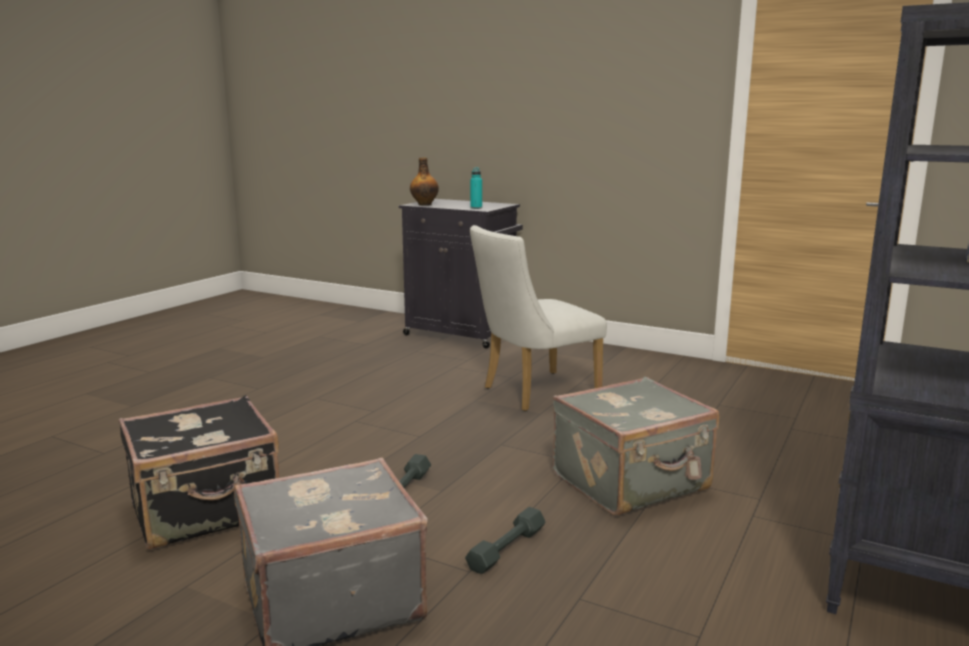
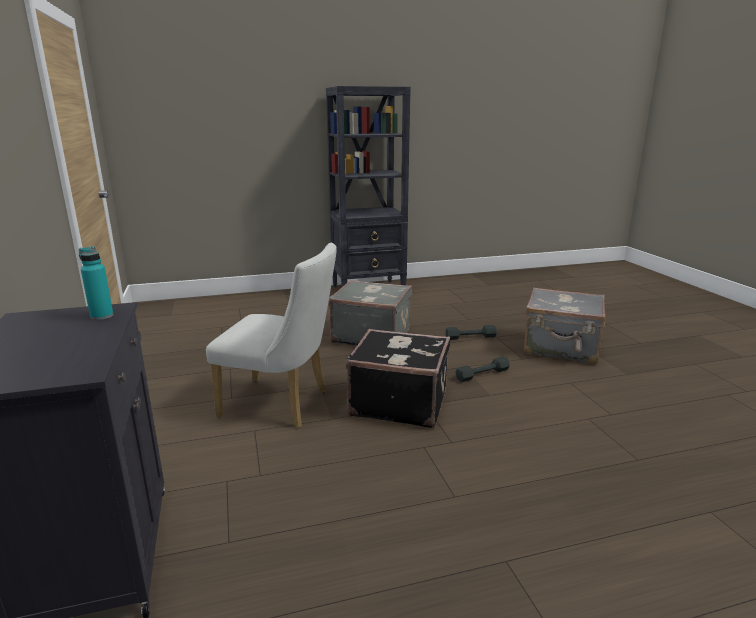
camera: 135 degrees left, 5 degrees up
black suitcase [119,395,280,549] -> black suitcase moved to [346,329,450,428]
bottle [410,157,439,206] -> none

